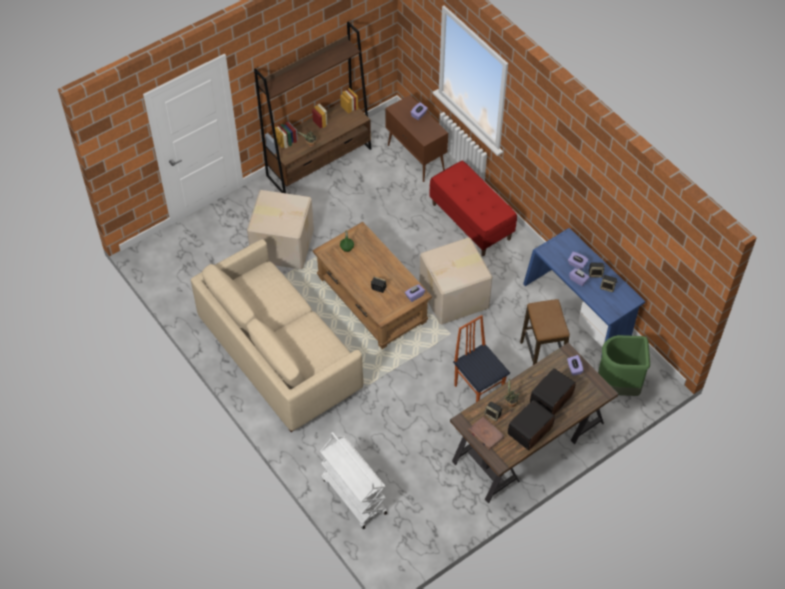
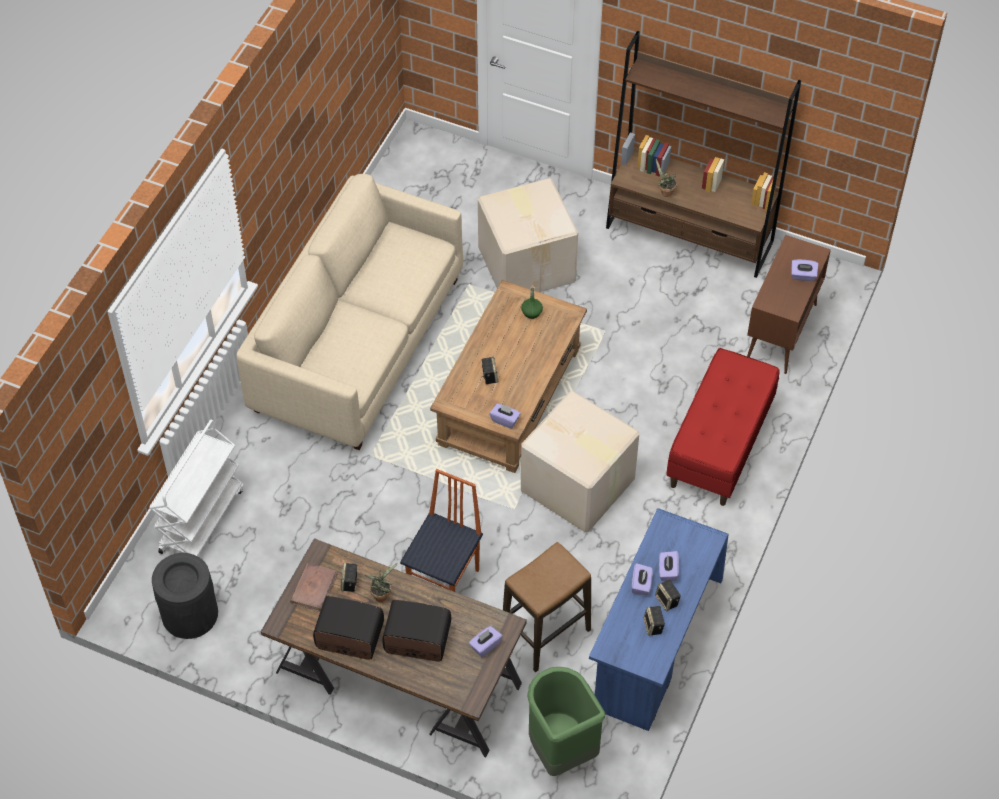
camera: 60 degrees right, 0 degrees up
none -> black trash can [152,553,218,639]

